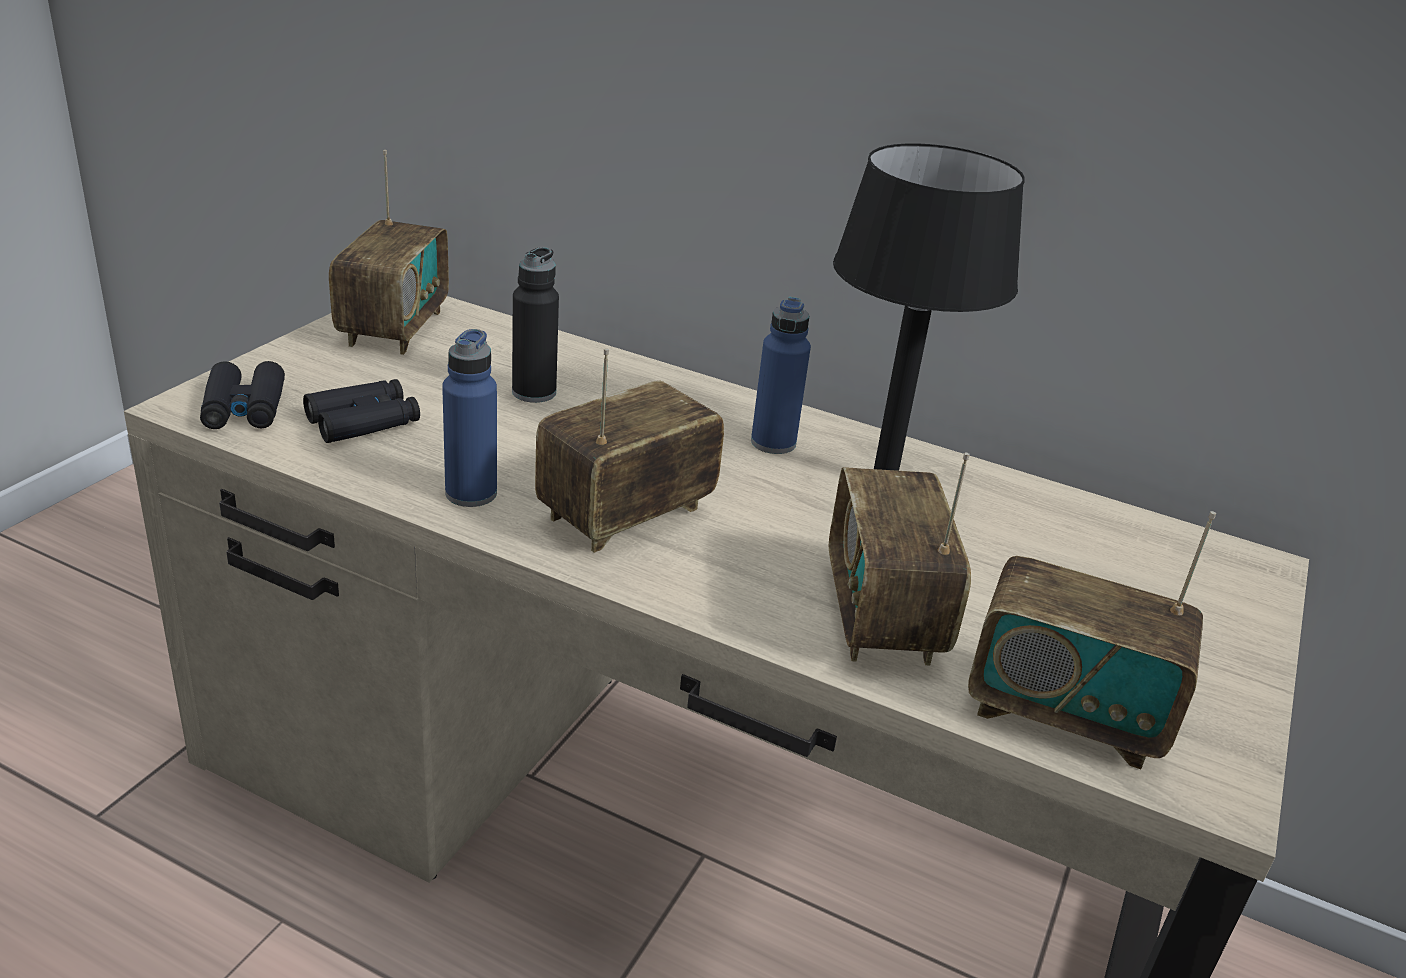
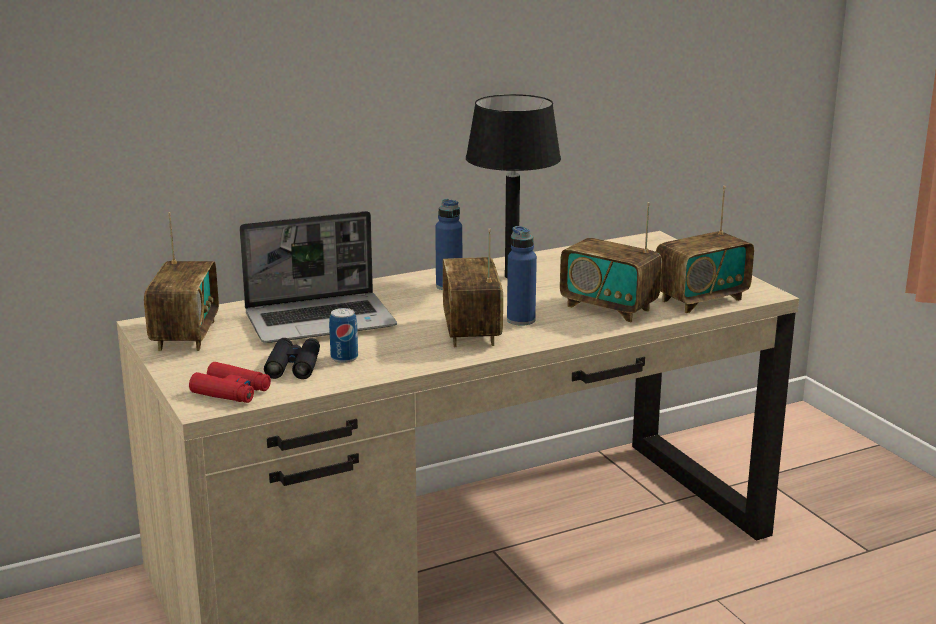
camera: 50 degrees left, 10 degrees down
black binoculars [200,361,285,429] -> red binoculars [189,362,271,403]
radio [329,150,449,355] -> radio turned 45 degrees clockwise [144,212,219,351]
blue bottle [442,329,497,507] -> blue bottle moved to [507,226,537,326]
black bottle [512,247,559,403] -> laptop [239,211,397,343]
none -> can [329,308,358,363]

